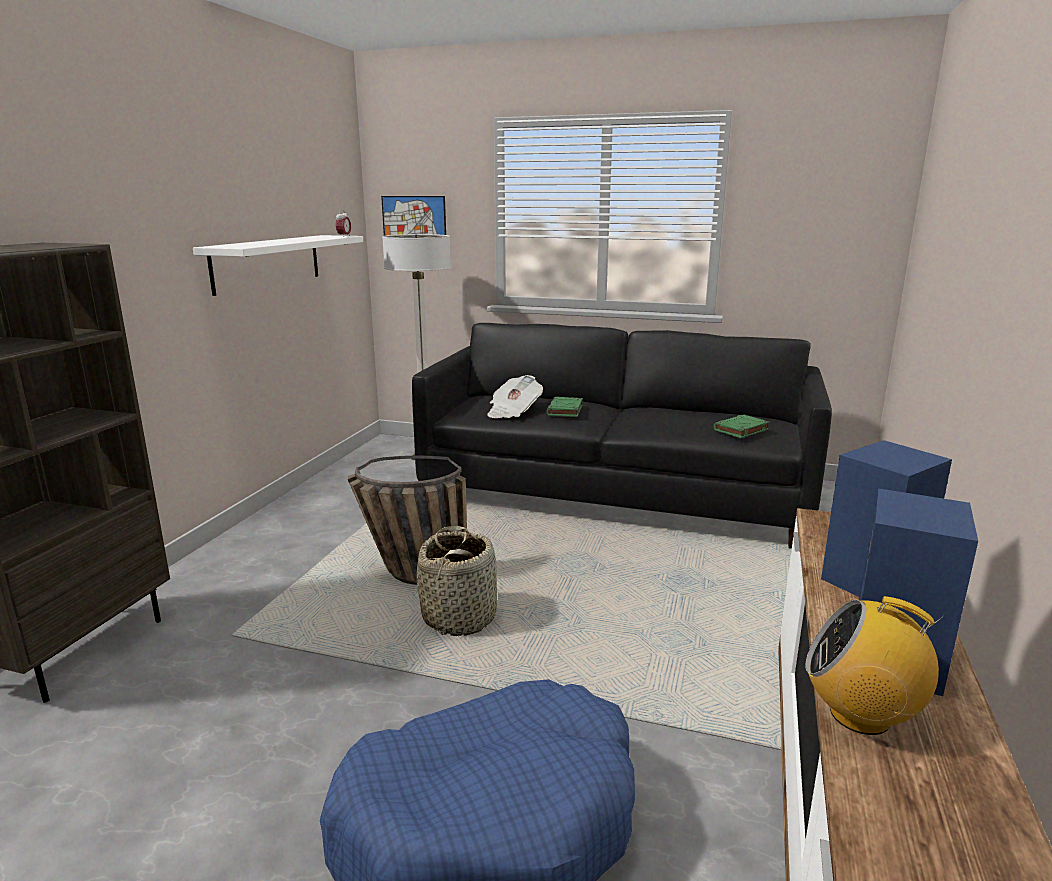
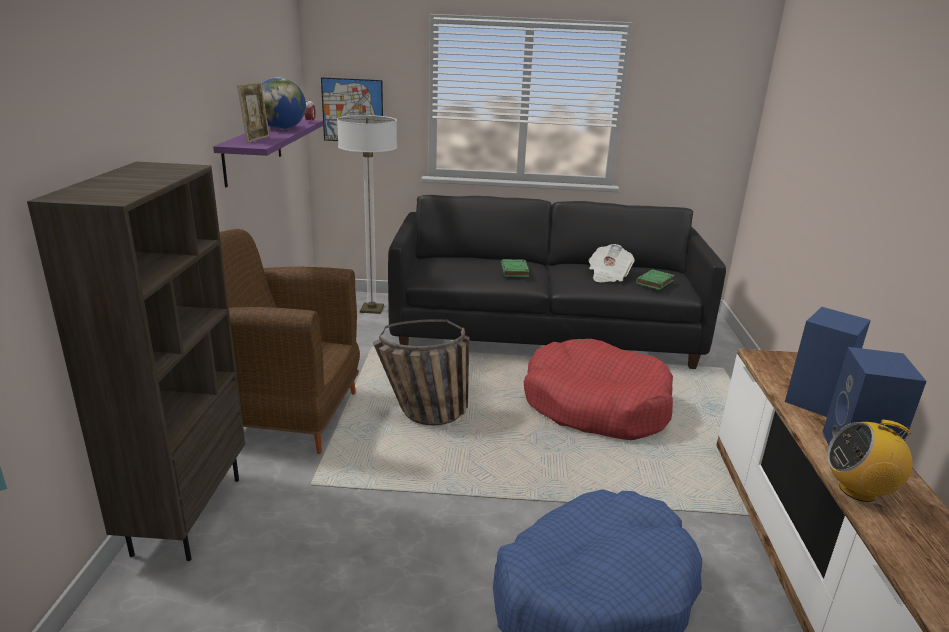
camera: 15 degrees left, 5 degrees up
white shelf [193,235,363,296] -> purple shelf [213,119,324,188]
basket [417,526,497,636] -> none
newspaper [487,375,543,418] -> newspaper moved to [589,244,635,282]
none -> brown armchair [220,229,360,454]
none -> picture frame [237,82,270,143]
none -> globe [262,77,306,130]
none -> red dog bed [524,339,673,440]

